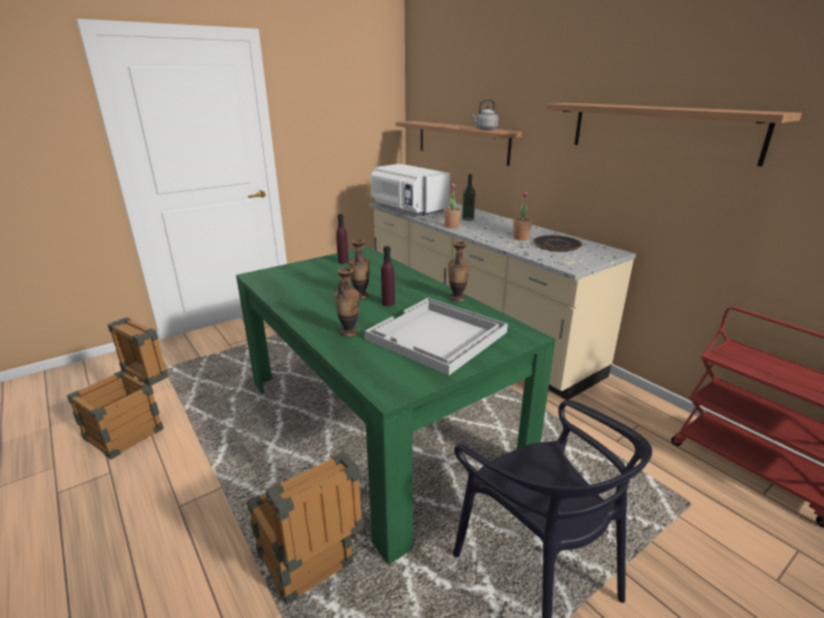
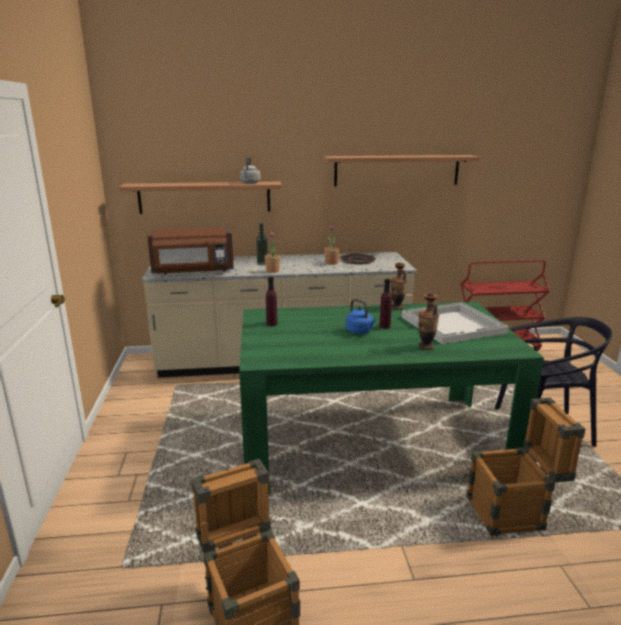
camera: 60 degrees left, 5 degrees down
vase [349,239,370,299] -> blue kettle [346,299,376,334]
white microwave [371,164,450,215] -> brown microwave [147,227,234,275]

